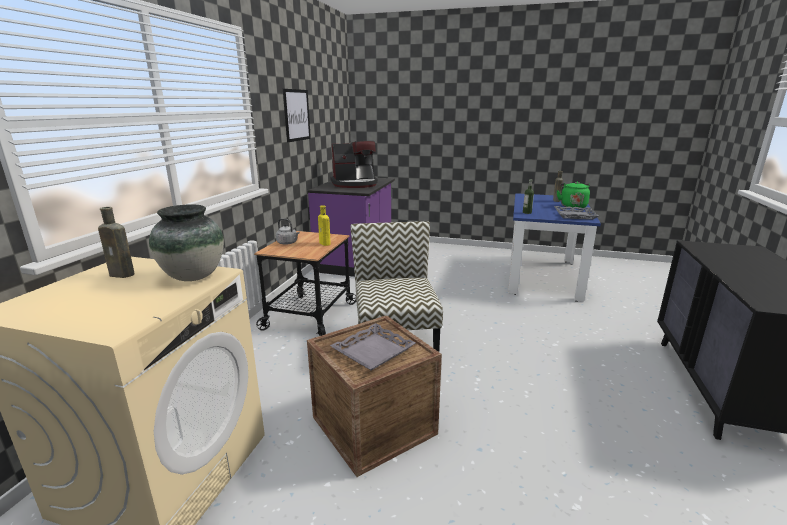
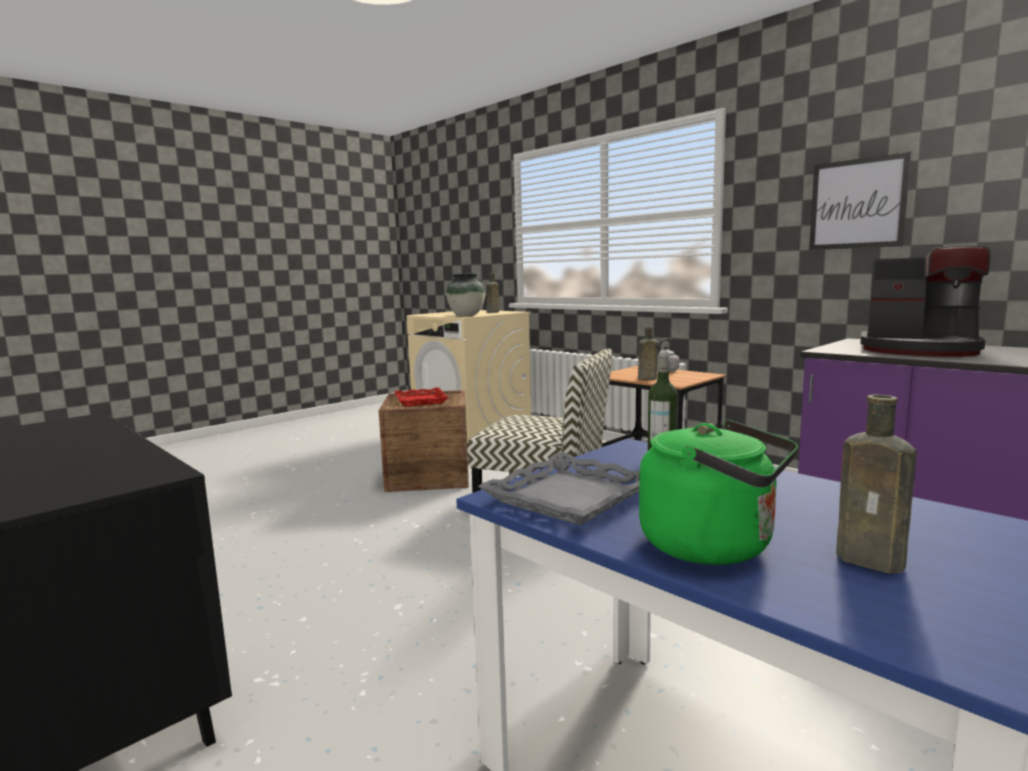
camera: 120 degrees right, 10 degrees down
yellow bottle [318,205,331,246] -> brown bottle [638,327,658,380]
coffee machine [330,141,378,188] -> coffee machine turned 75 degrees counterclockwise [861,245,991,357]
grey tray [330,323,416,371] -> red tray [395,387,448,407]

